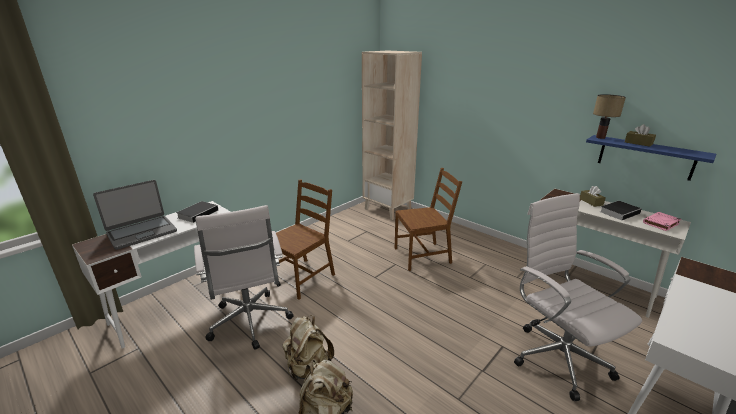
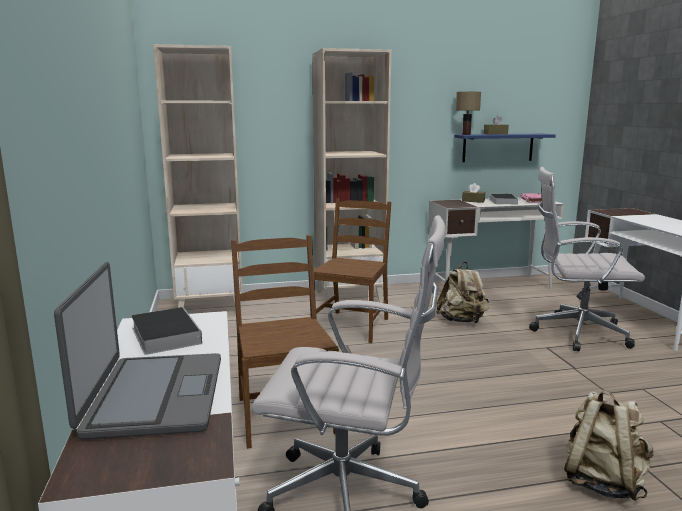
camera: 55 degrees left, 10 degrees down
beige backpack [282,315,334,380] -> beige backpack moved to [436,262,489,323]
none -> beige bookcase [312,48,392,303]

